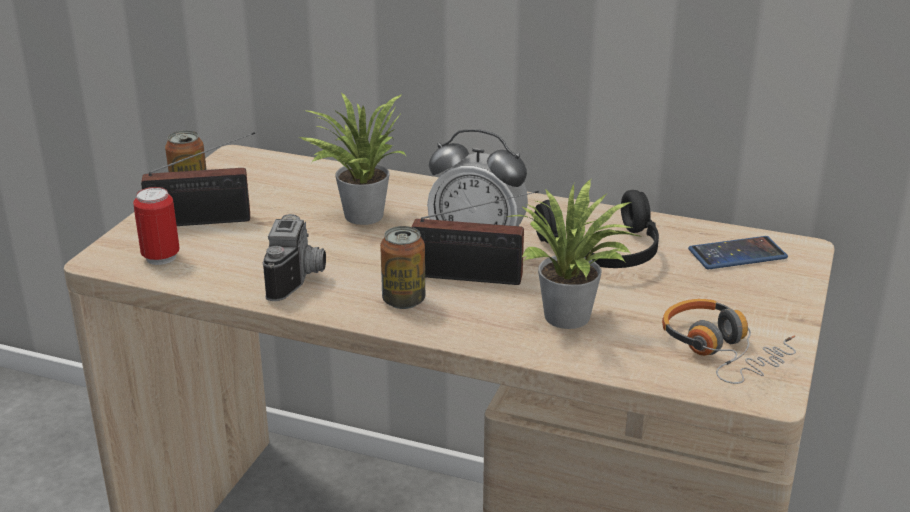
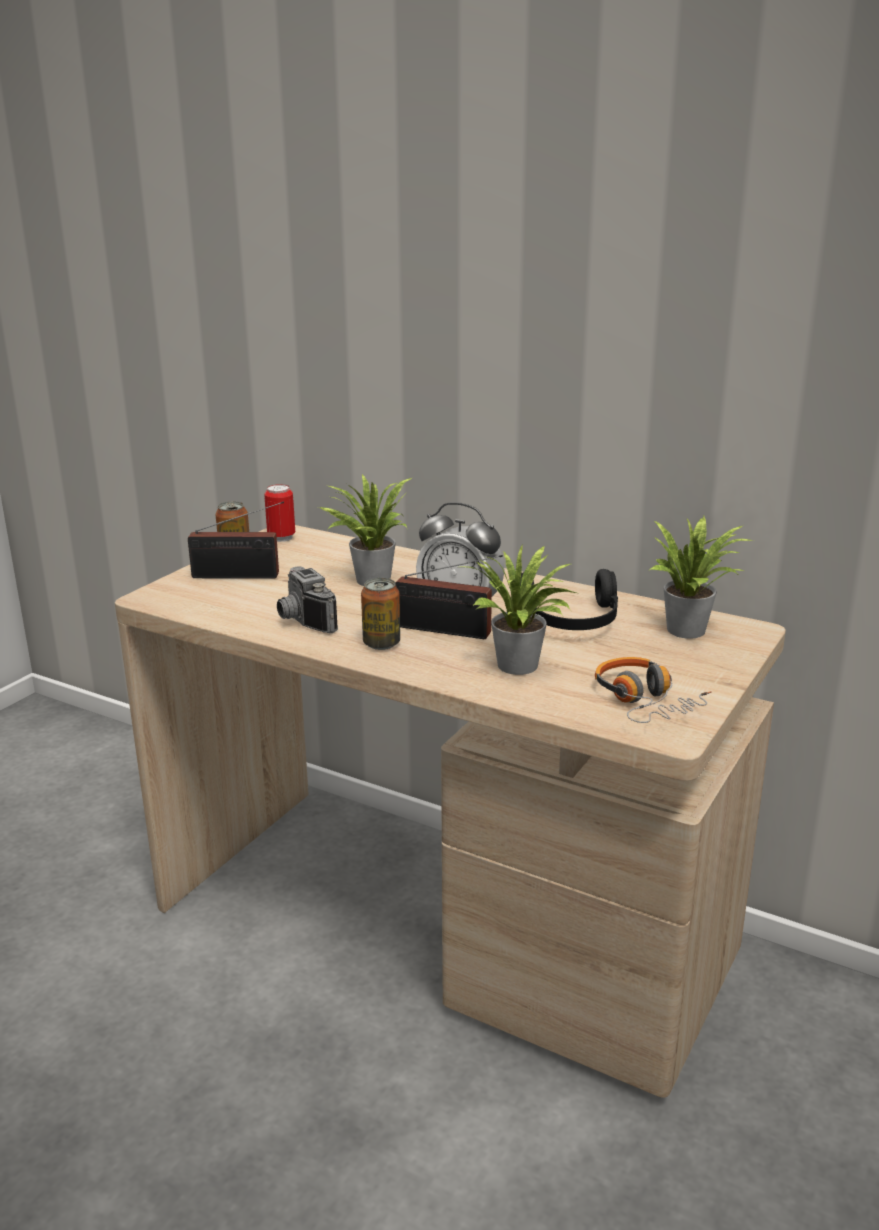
camera: 10 degrees right, 5 degrees down
can [133,187,180,265] -> can moved to [264,484,295,542]
camera [262,214,326,301] -> camera turned 135 degrees clockwise [277,566,338,633]
phone [688,236,788,269] -> potted plant [650,516,754,639]

